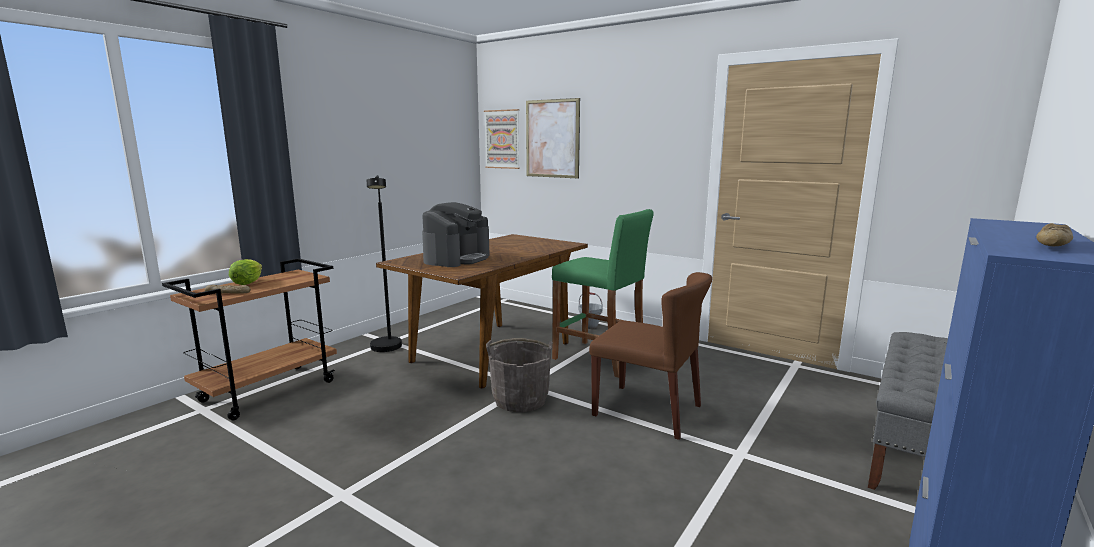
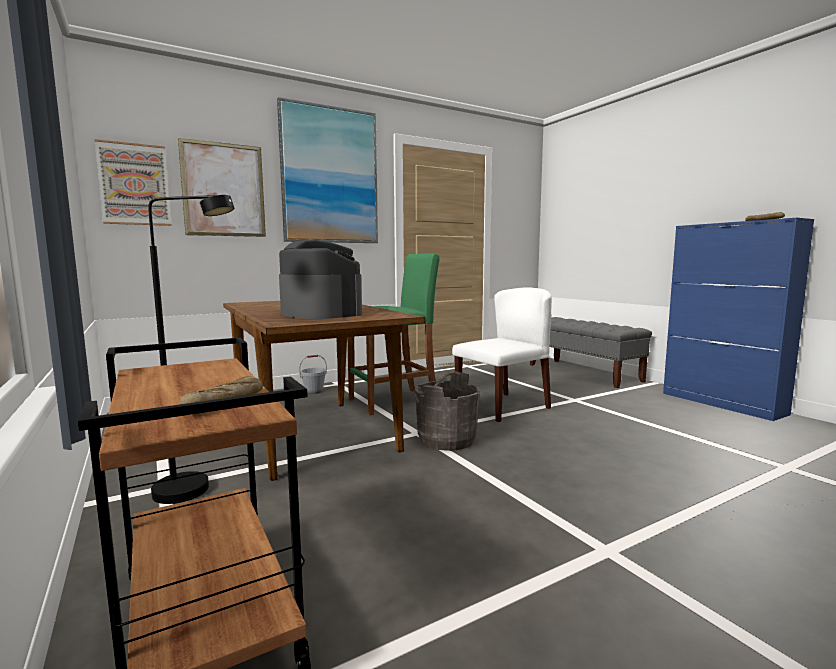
camera: 65 degrees left, 5 degrees down
lettuce [229,259,262,285] -> none
brown chair [589,272,712,440] -> white chair [452,287,552,422]
none -> picture [277,97,378,243]

